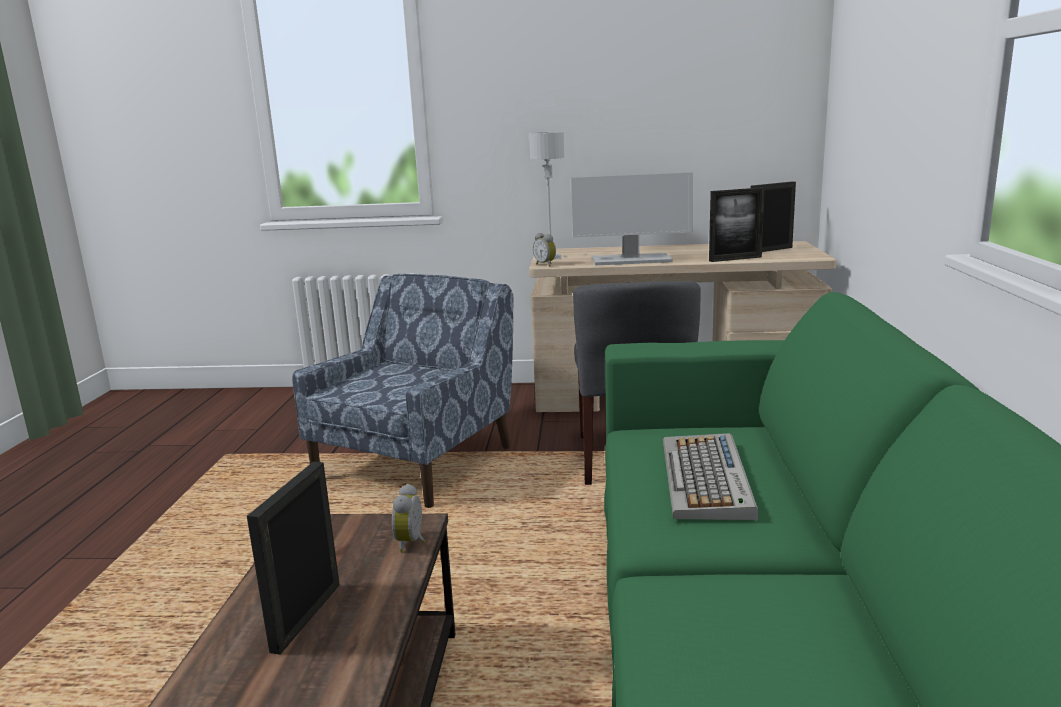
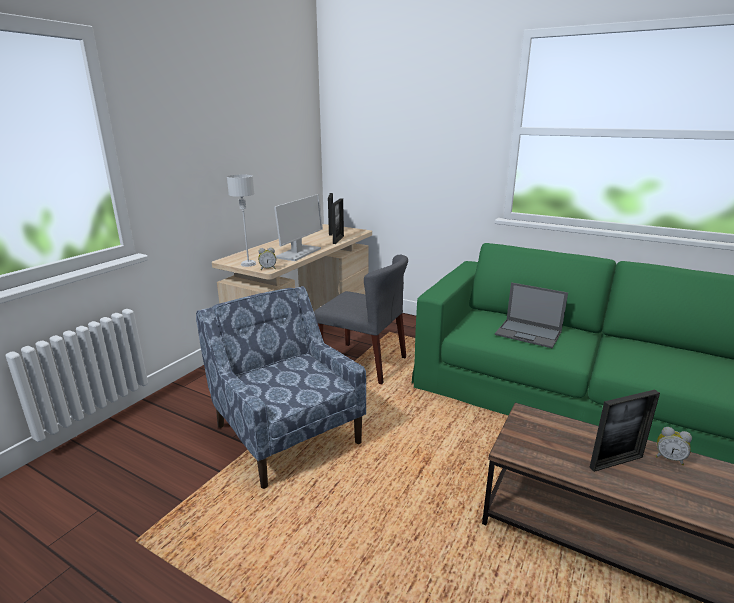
camera: 65 degrees left, 5 degrees up
picture frame [247,461,340,655] -> picture frame turned 60 degrees counterclockwise [589,390,660,472]
alarm clock [392,484,425,552] -> alarm clock moved to [656,427,692,465]
keyboard [663,433,758,520] -> laptop [495,282,568,348]

